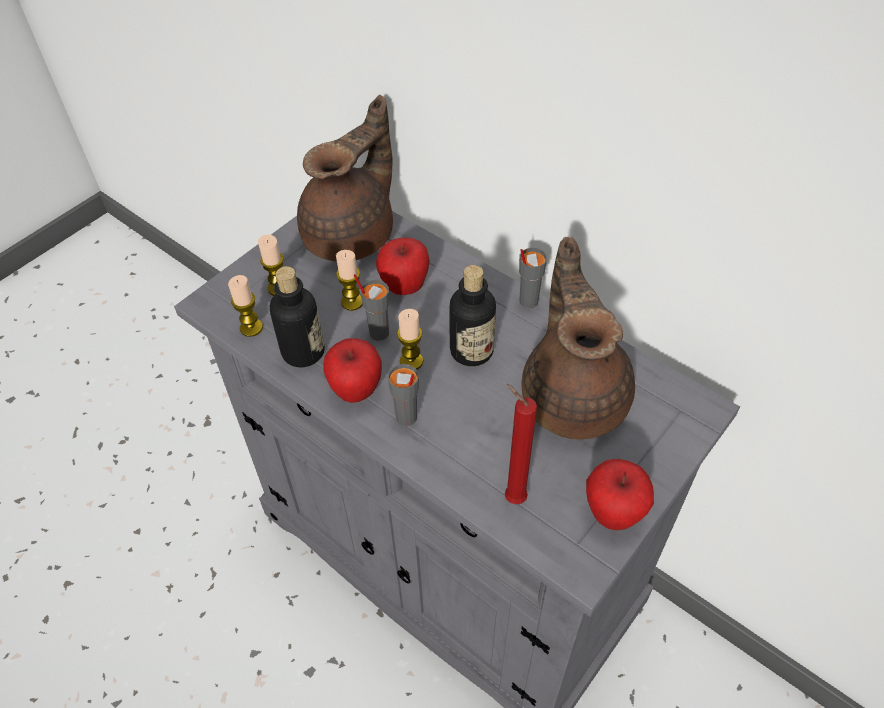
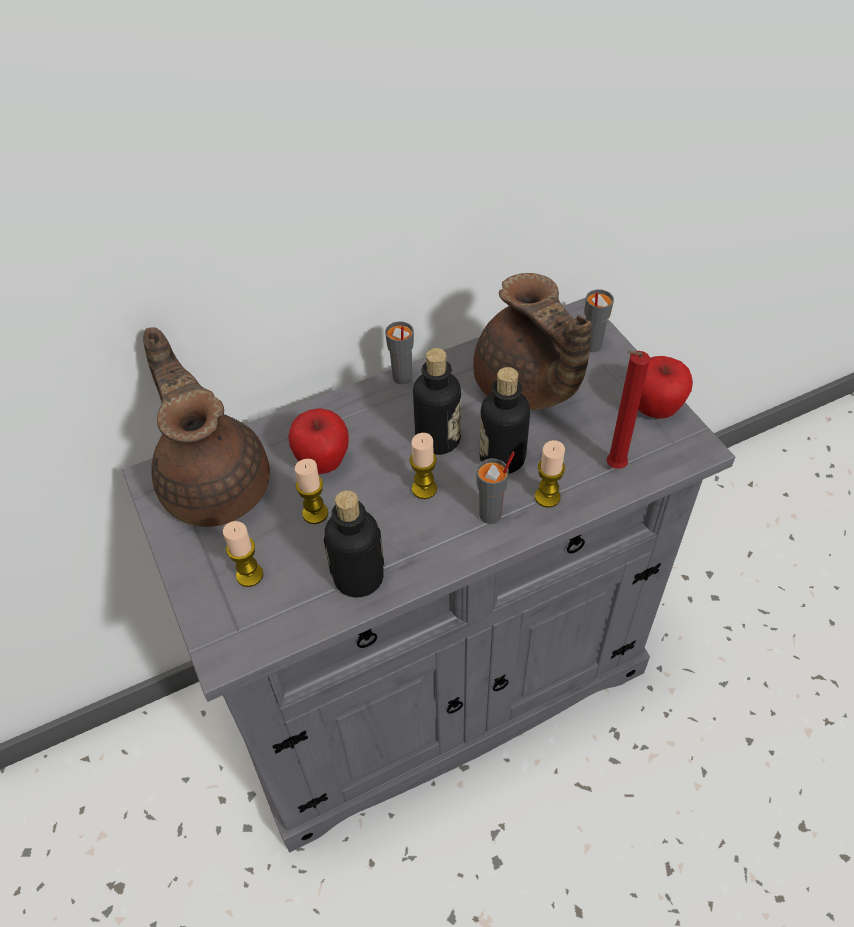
camera: 65 degrees left, 0 degrees up
candle [228,275,263,337] -> candle moved to [535,440,565,508]
apple [324,338,382,403] -> none
grey cup [354,274,389,341] -> grey cup moved to [585,290,614,352]
brown teapot [521,237,635,440] -> brown teapot turned 135 degrees counterclockwise [473,273,592,410]
none -> bottle [480,367,530,474]

